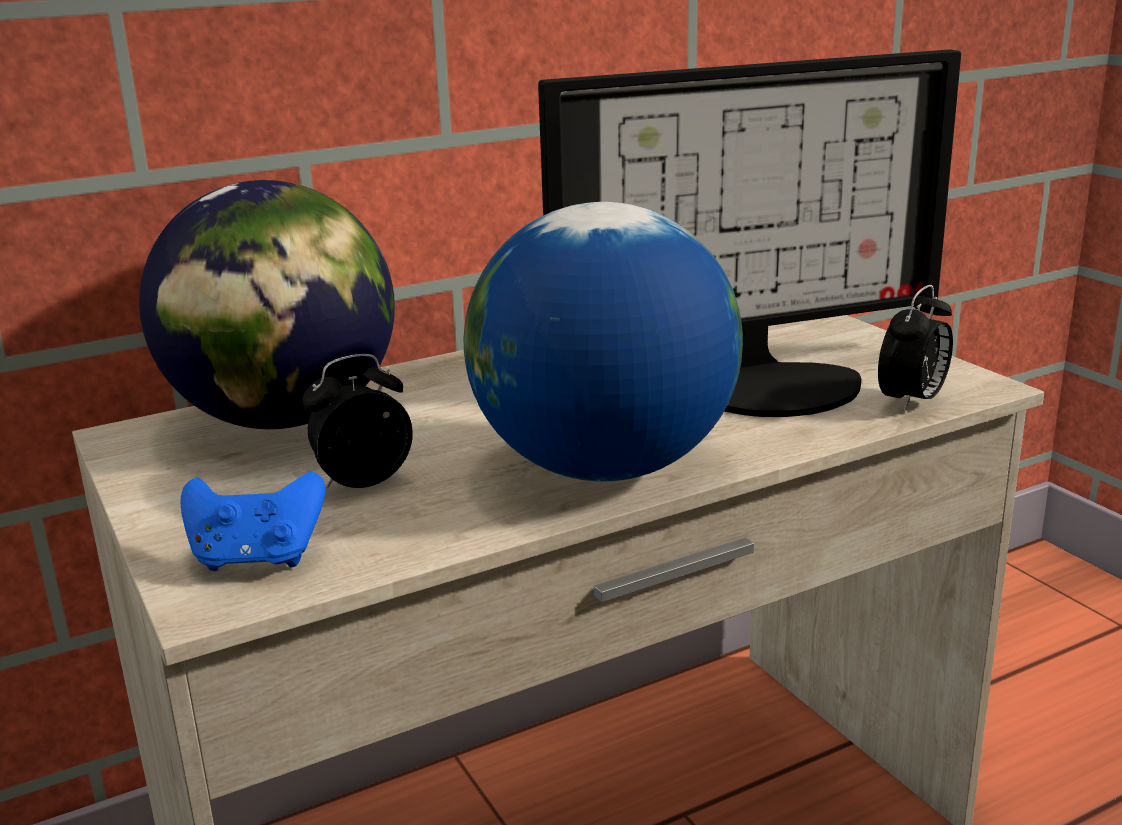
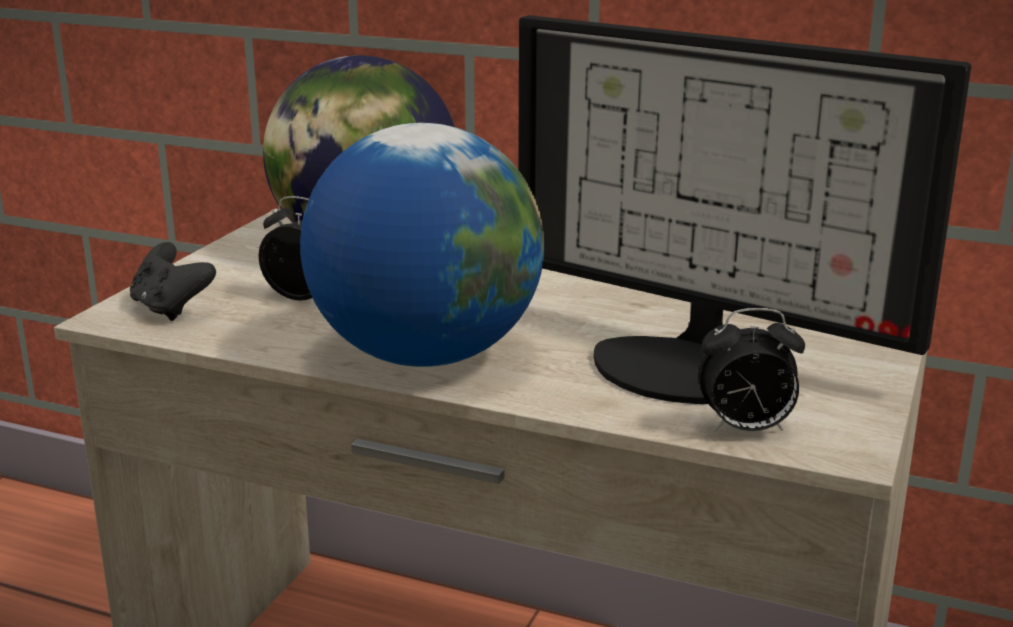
camera: 50 degrees right, 0 degrees up
blue game controller [180,472,325,571] -> black game controller [130,242,216,321]

